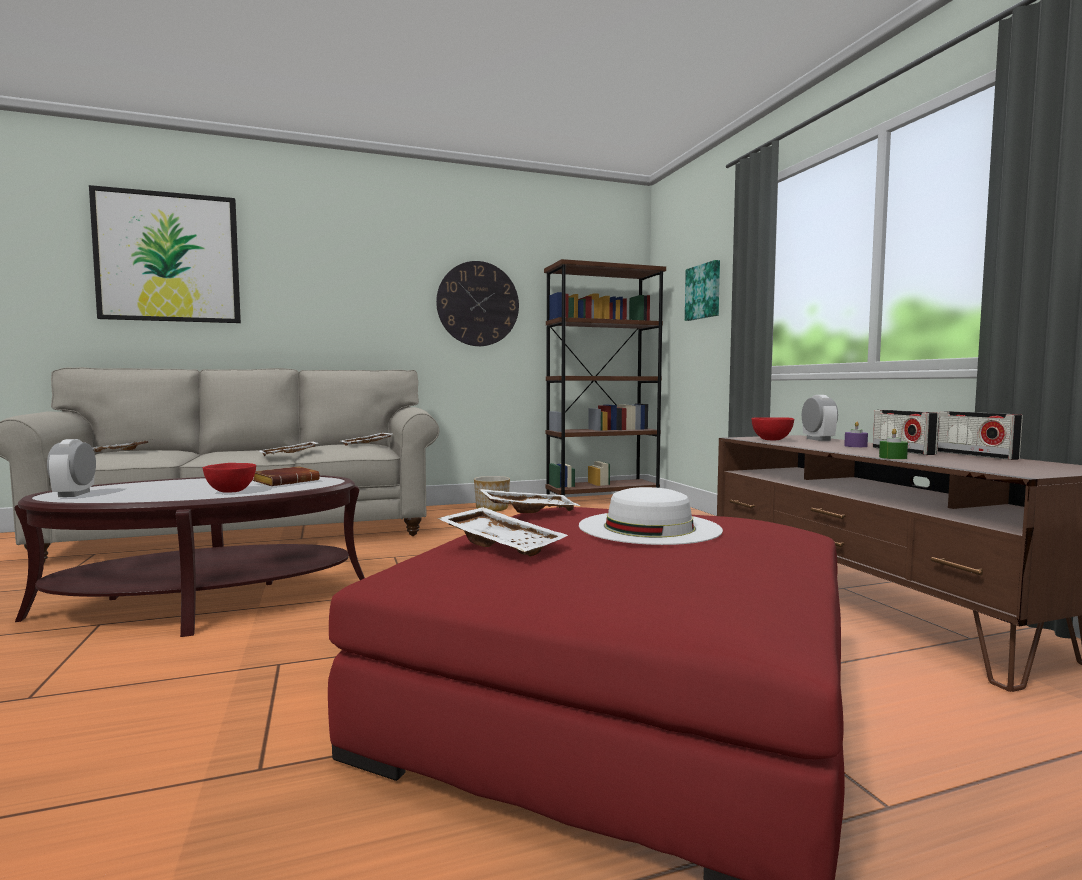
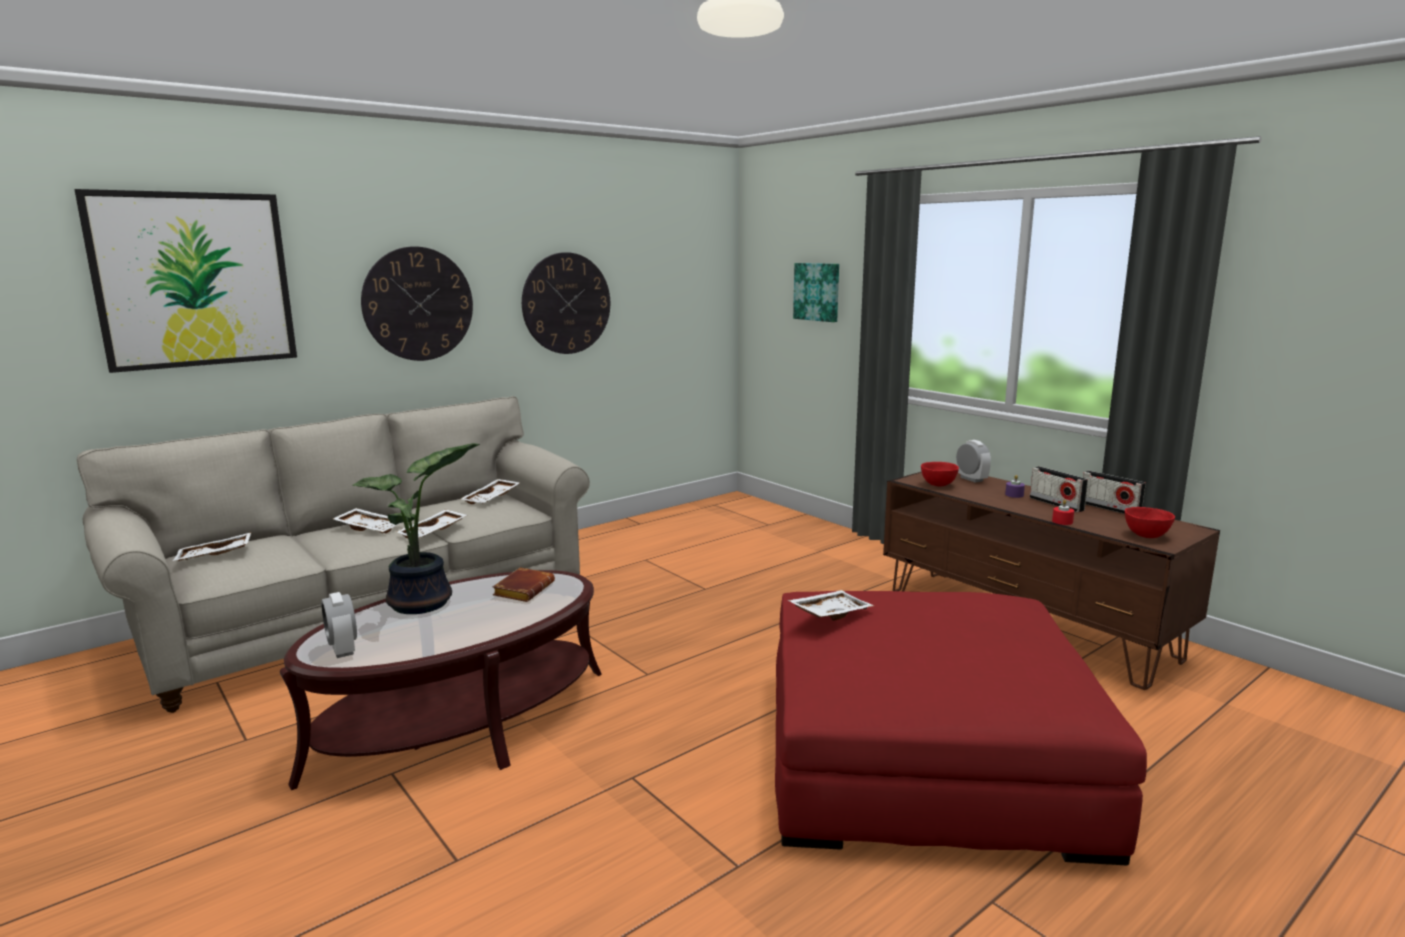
camera: 20 degrees left, 10 degrees up
red bowl [203,463,256,493] -> red bowl moved to [1125,507,1175,538]
white tray [437,507,568,557] -> white tray moved to [333,508,400,533]
planter [474,476,510,511] -> none
brown bookcase [544,259,666,496] -> none
white hat [579,487,723,545] -> none
green candle [879,428,908,459] -> red candle [1052,500,1074,525]
none -> potted plant [352,443,480,614]
none -> wall clock [361,246,473,361]

